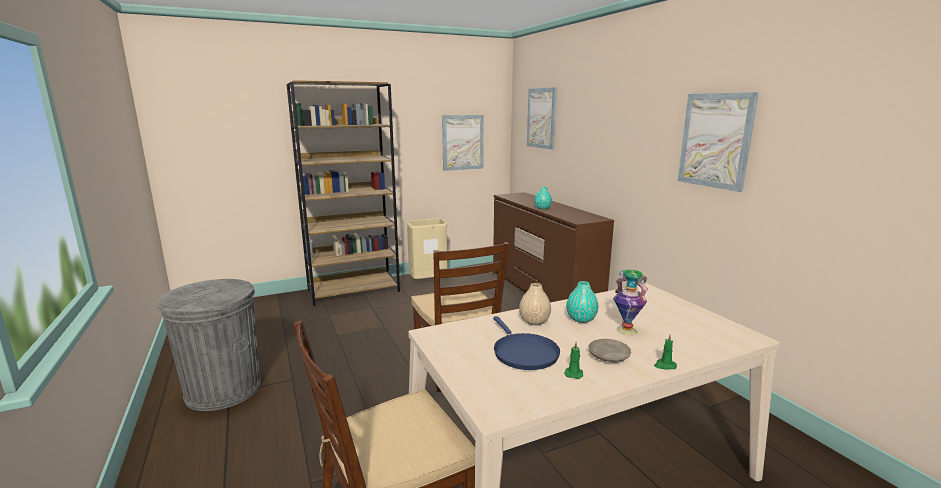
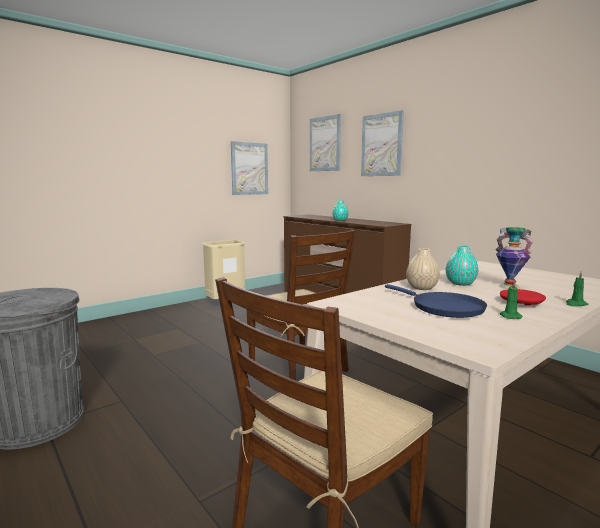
camera: 15 degrees left, 5 degrees down
brown bookcase [287,80,400,306] -> none
beige plate [588,339,631,362] -> red plate [500,289,546,306]
picture [678,92,759,192] -> picture moved to [361,110,404,176]

